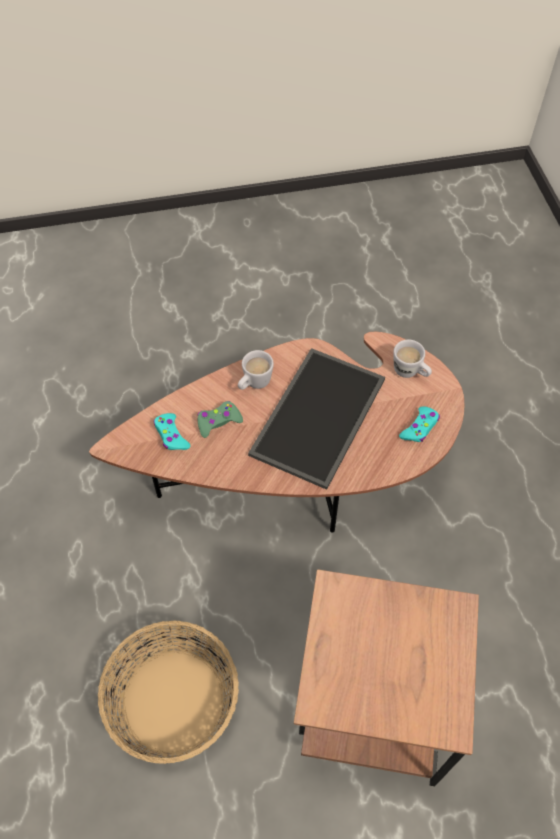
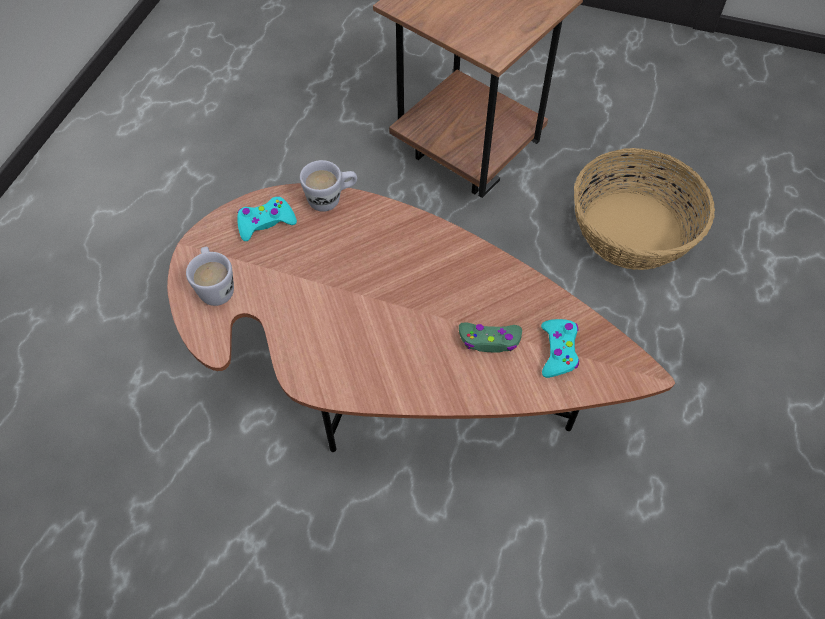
camera: 150 degrees left, 0 degrees up
white mug [238,350,274,390] -> white mug moved to [300,160,357,212]
tray [248,348,385,490] -> none

